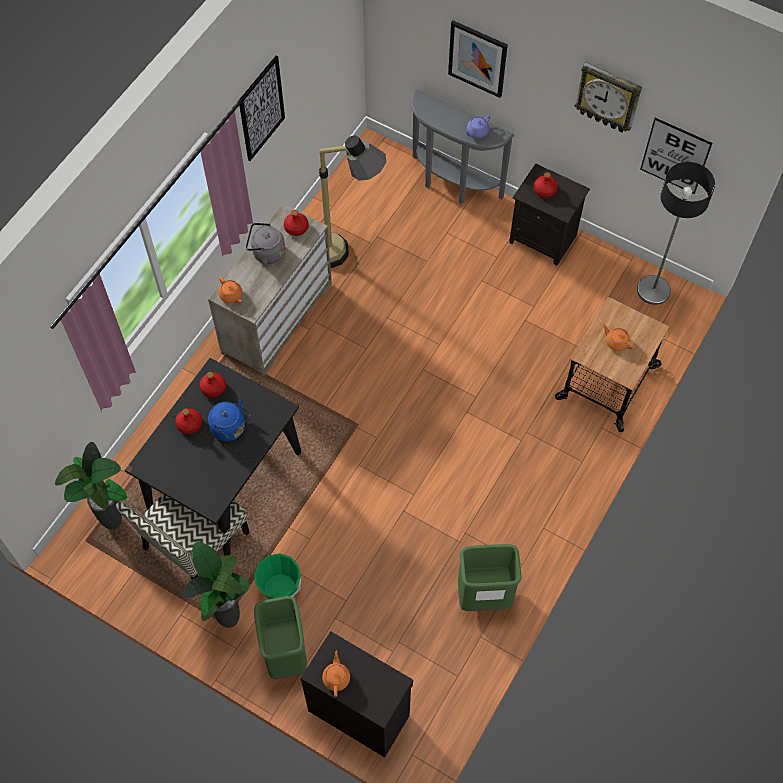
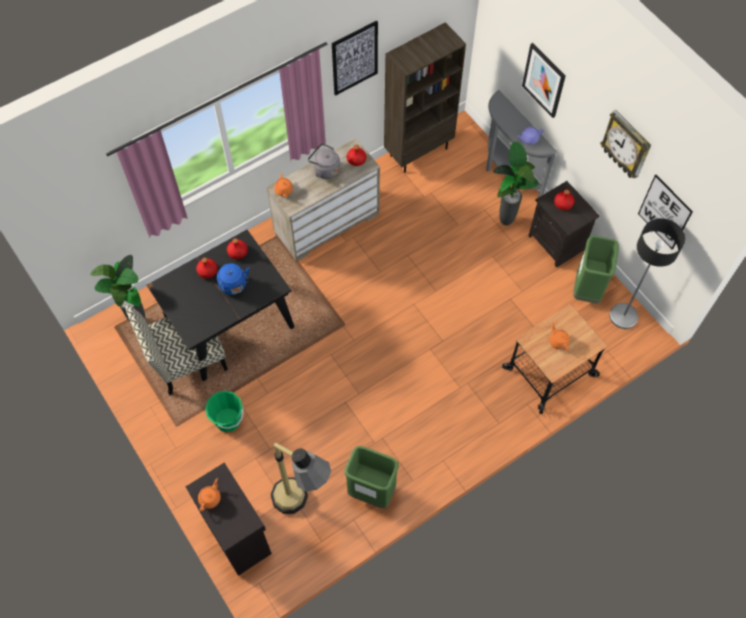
camera: 25 degrees right, 0 degrees up
potted plant [182,542,250,628] -> potted plant moved to [493,142,538,225]
green trash can [254,596,307,680] -> green trash can moved to [573,235,619,304]
floor lamp [319,135,386,268] -> floor lamp moved to [270,443,331,514]
none -> brown bookcase [384,22,466,173]

